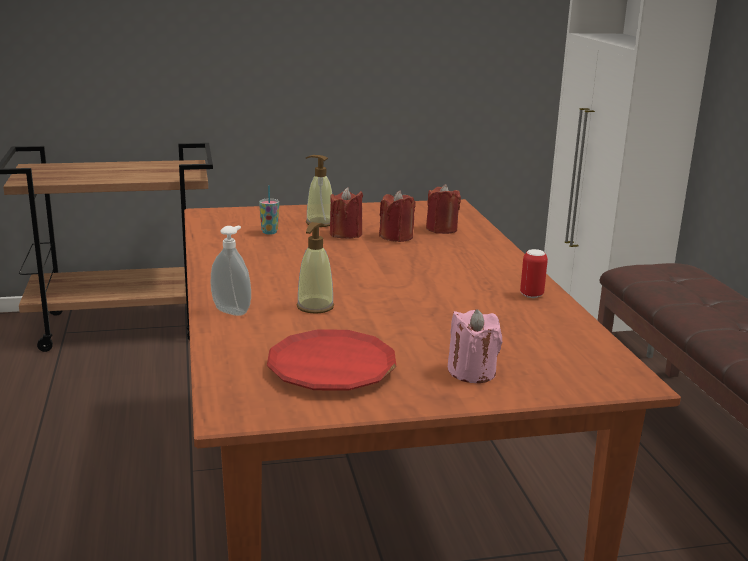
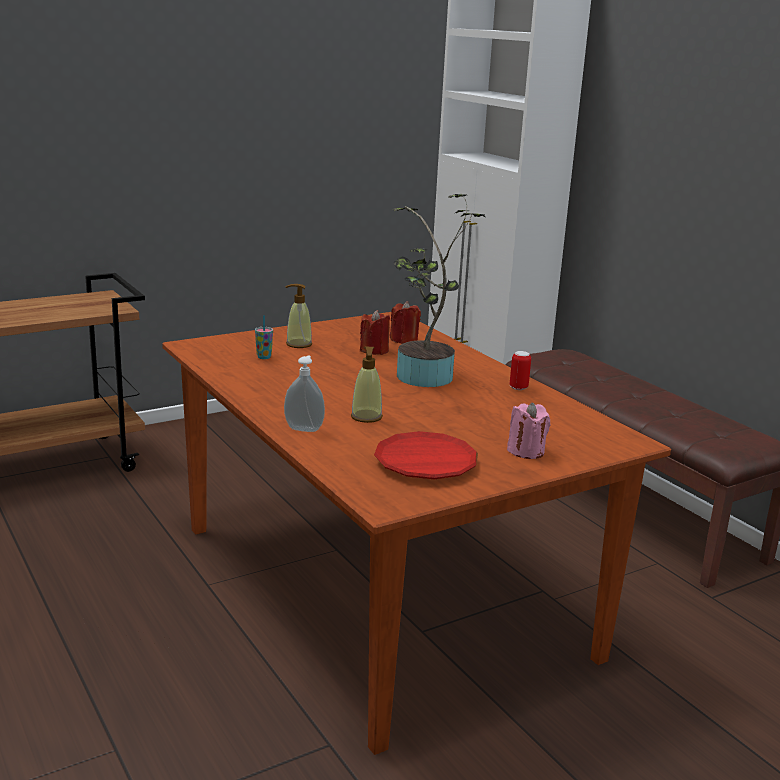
camera: 20 degrees left, 0 degrees up
red candle [330,187,363,239] -> none
none -> potted plant [392,194,485,387]

